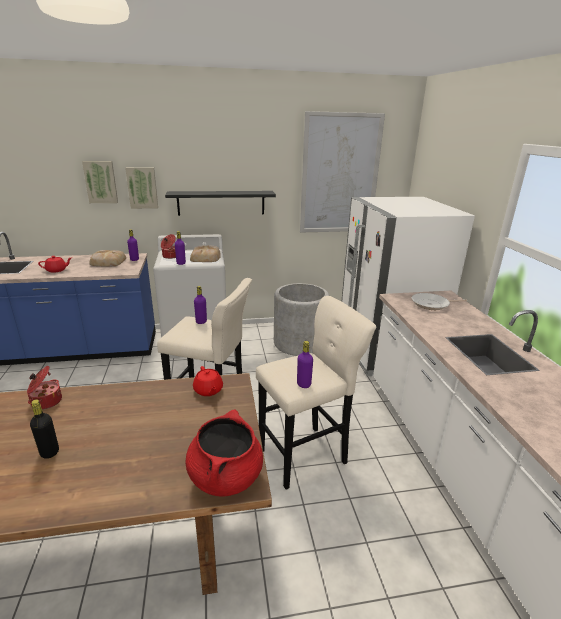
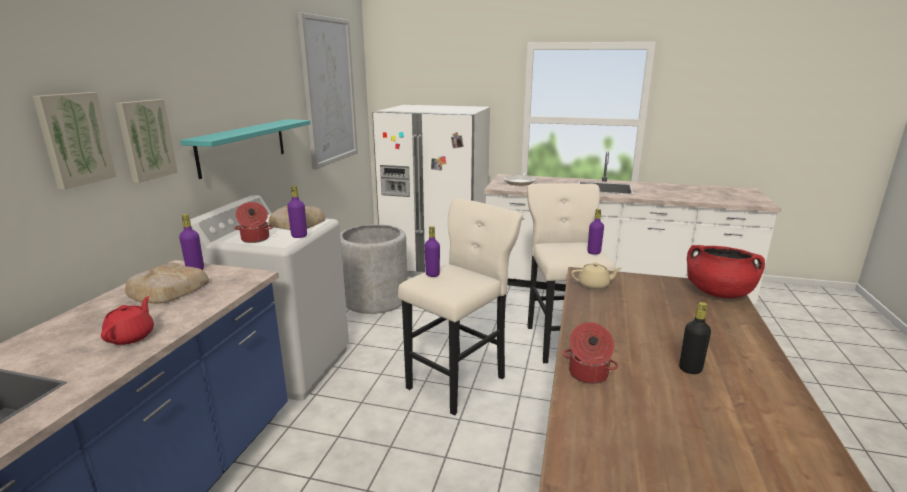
camera: 65 degrees left, 5 degrees down
black shelf [165,191,276,216] -> turquoise shelf [180,119,311,179]
red teapot [193,366,223,396] -> beige teapot [571,262,622,290]

